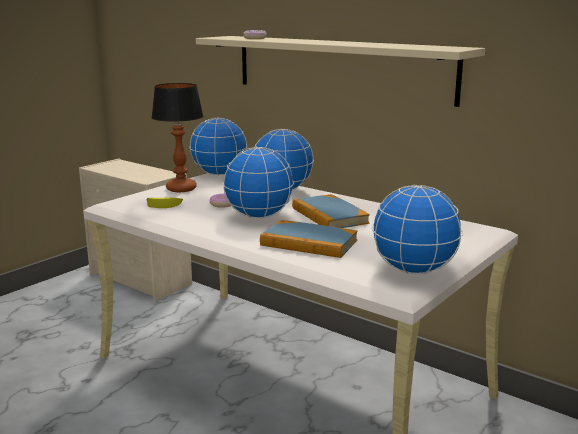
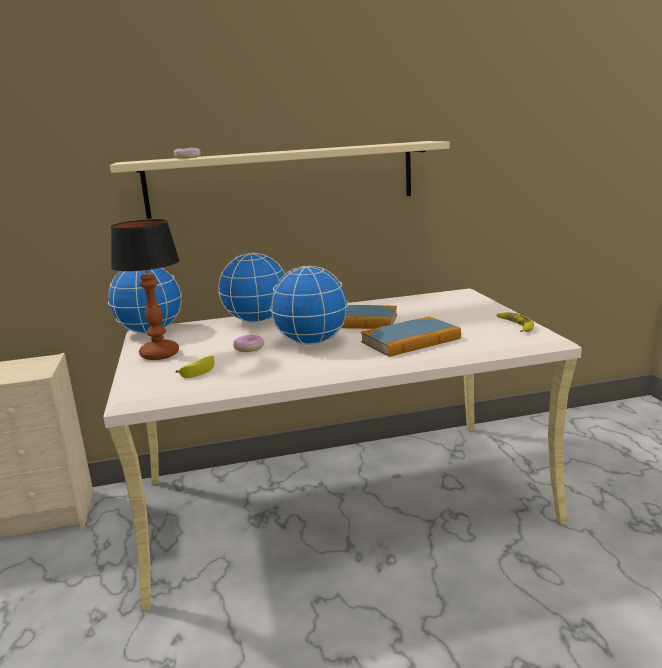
camera: 50 degrees left, 0 degrees up
globe [372,185,463,274] -> banana [497,312,534,332]

